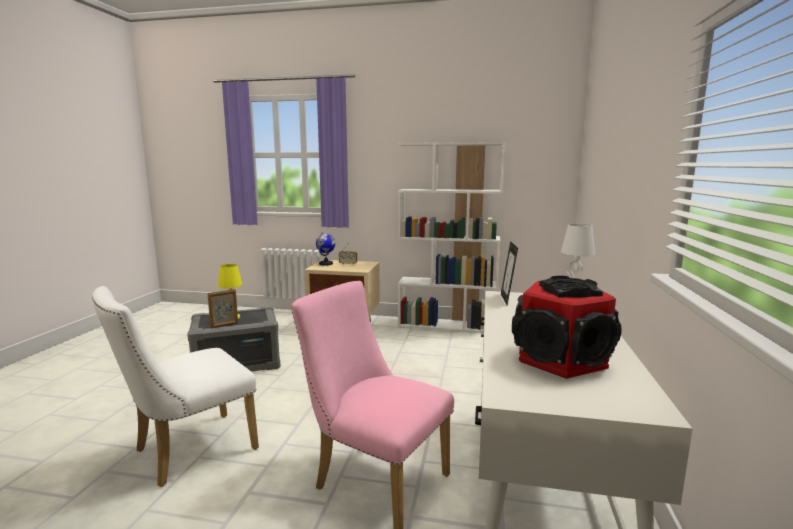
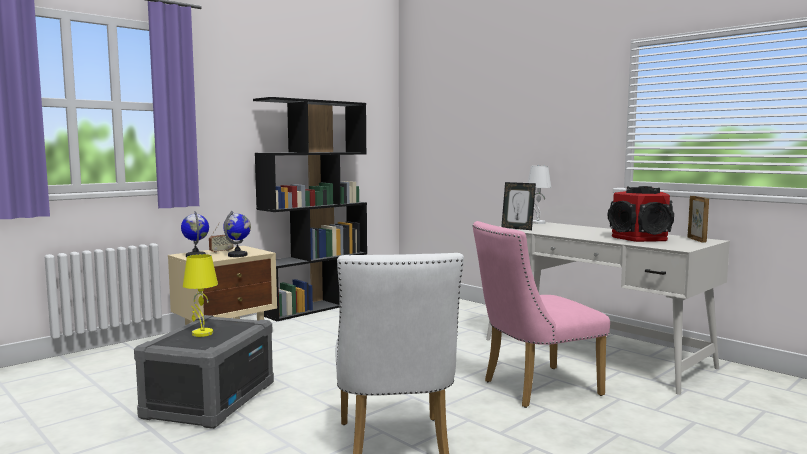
camera: 55 degrees left, 5 degrees down
picture frame [208,289,238,328] -> picture frame moved to [687,196,709,243]
white bookcase [398,142,505,333] -> black bookcase [253,97,367,321]
none -> globe [223,211,251,257]

